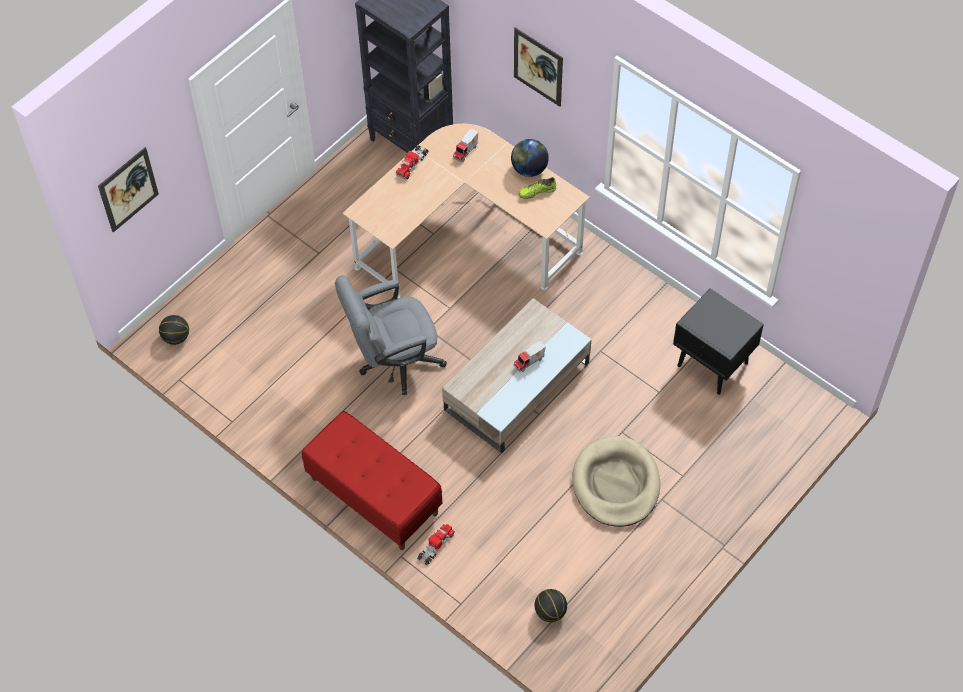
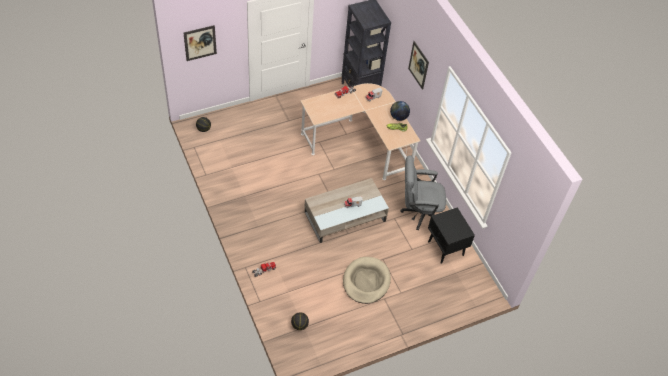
camera: 20 degrees right, 5 degrees down
red bench [302,411,442,550] -> none
grey office chair [335,275,447,395] -> grey office chair moved to [400,155,446,230]

